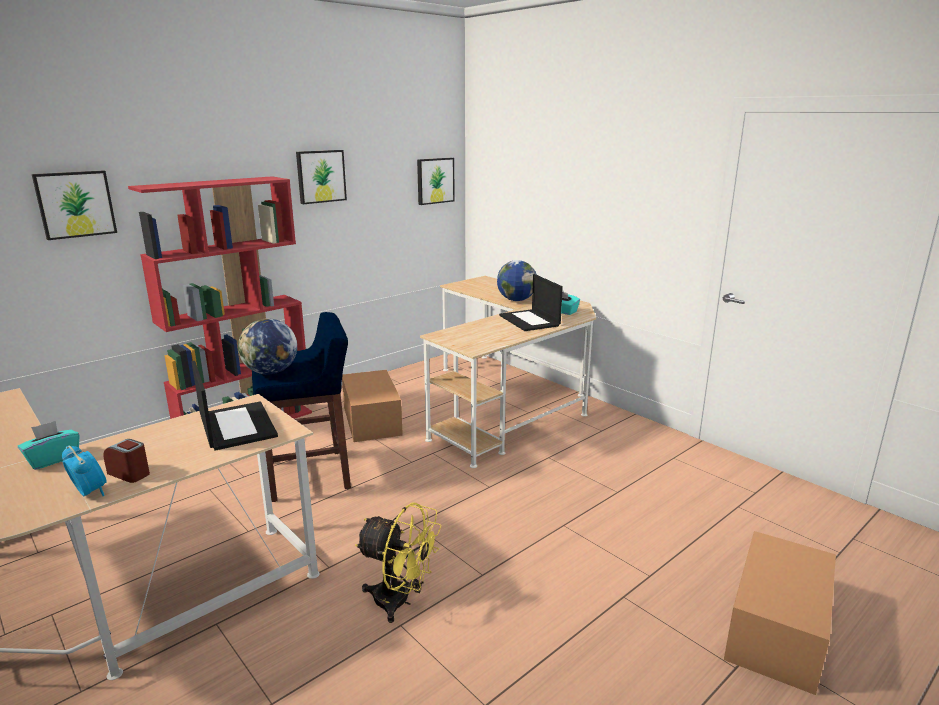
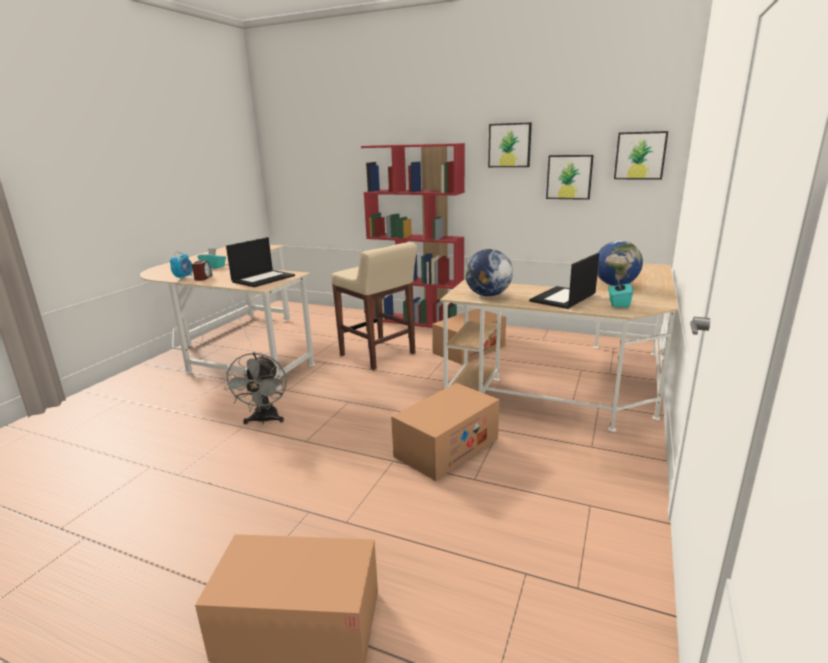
camera: 65 degrees right, 0 degrees up
picture [32,170,117,240] -> picture moved to [546,155,594,200]
globe [238,318,297,375] -> globe moved to [465,249,513,296]
blue stool [252,312,351,502] -> beige stool [331,242,417,370]
yellow fan [355,503,441,623] -> grey fan [224,352,287,425]
none -> cardboard box [391,383,499,481]

